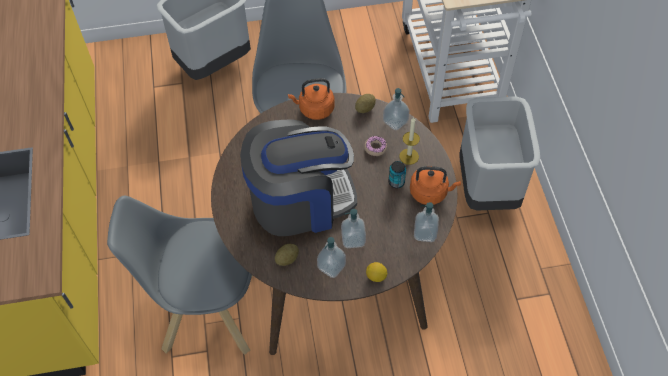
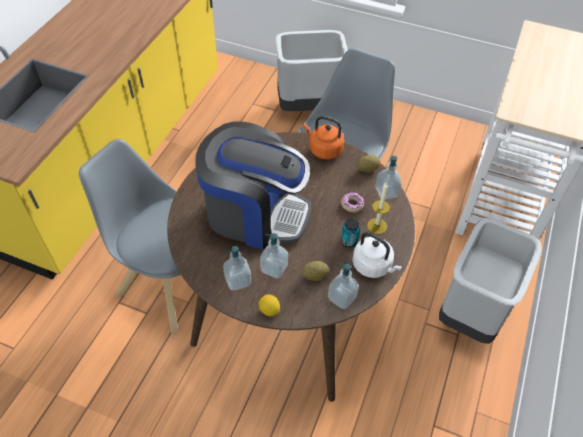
camera: 30 degrees right, 5 degrees down
potato [275,244,299,266] -> potato moved to [302,261,329,281]
orange kettle [410,166,461,205] -> white kettle [352,232,402,278]

